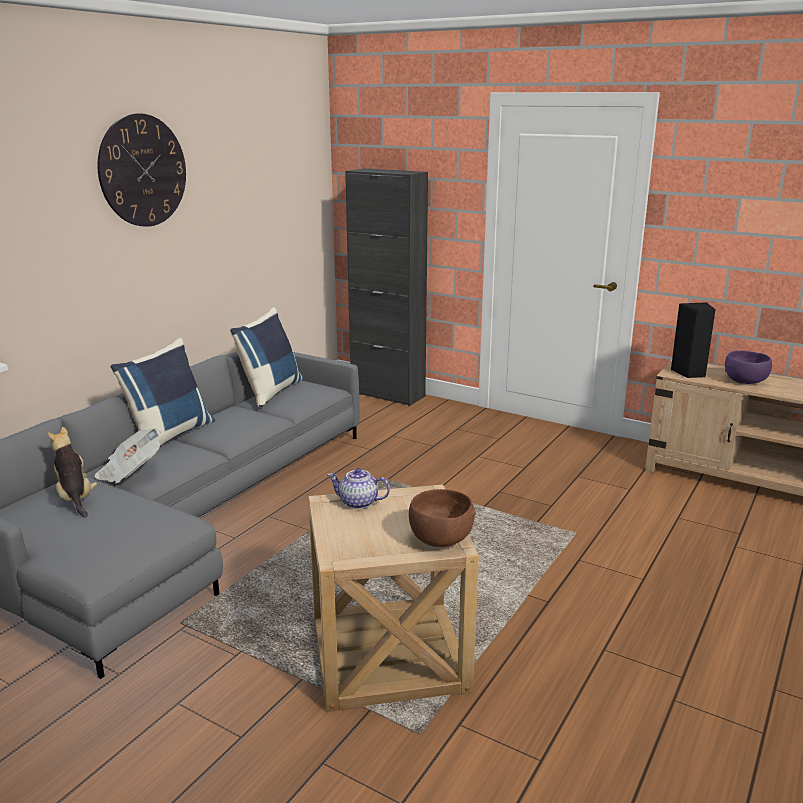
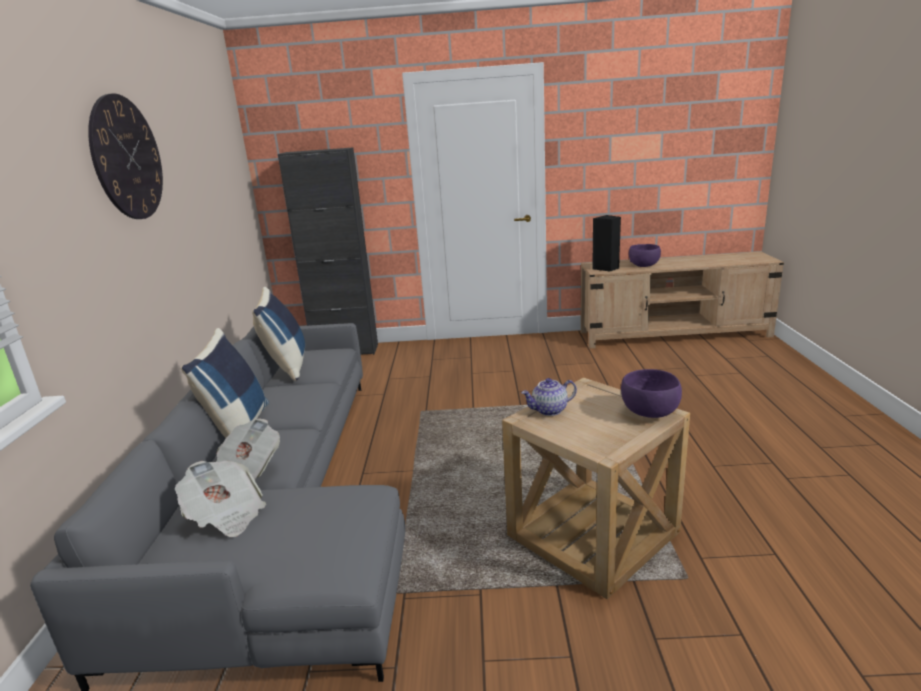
camera: 30 degrees left, 0 degrees up
plush toy [48,427,97,518] -> newspaper [175,461,266,537]
brown bowl [409,489,476,547] -> purple bowl [621,369,682,418]

